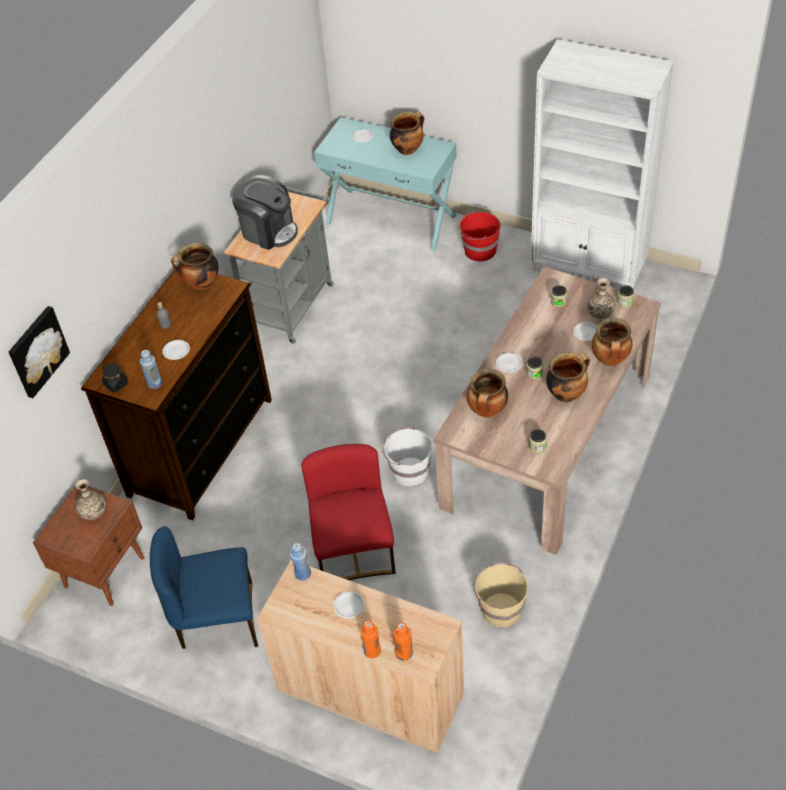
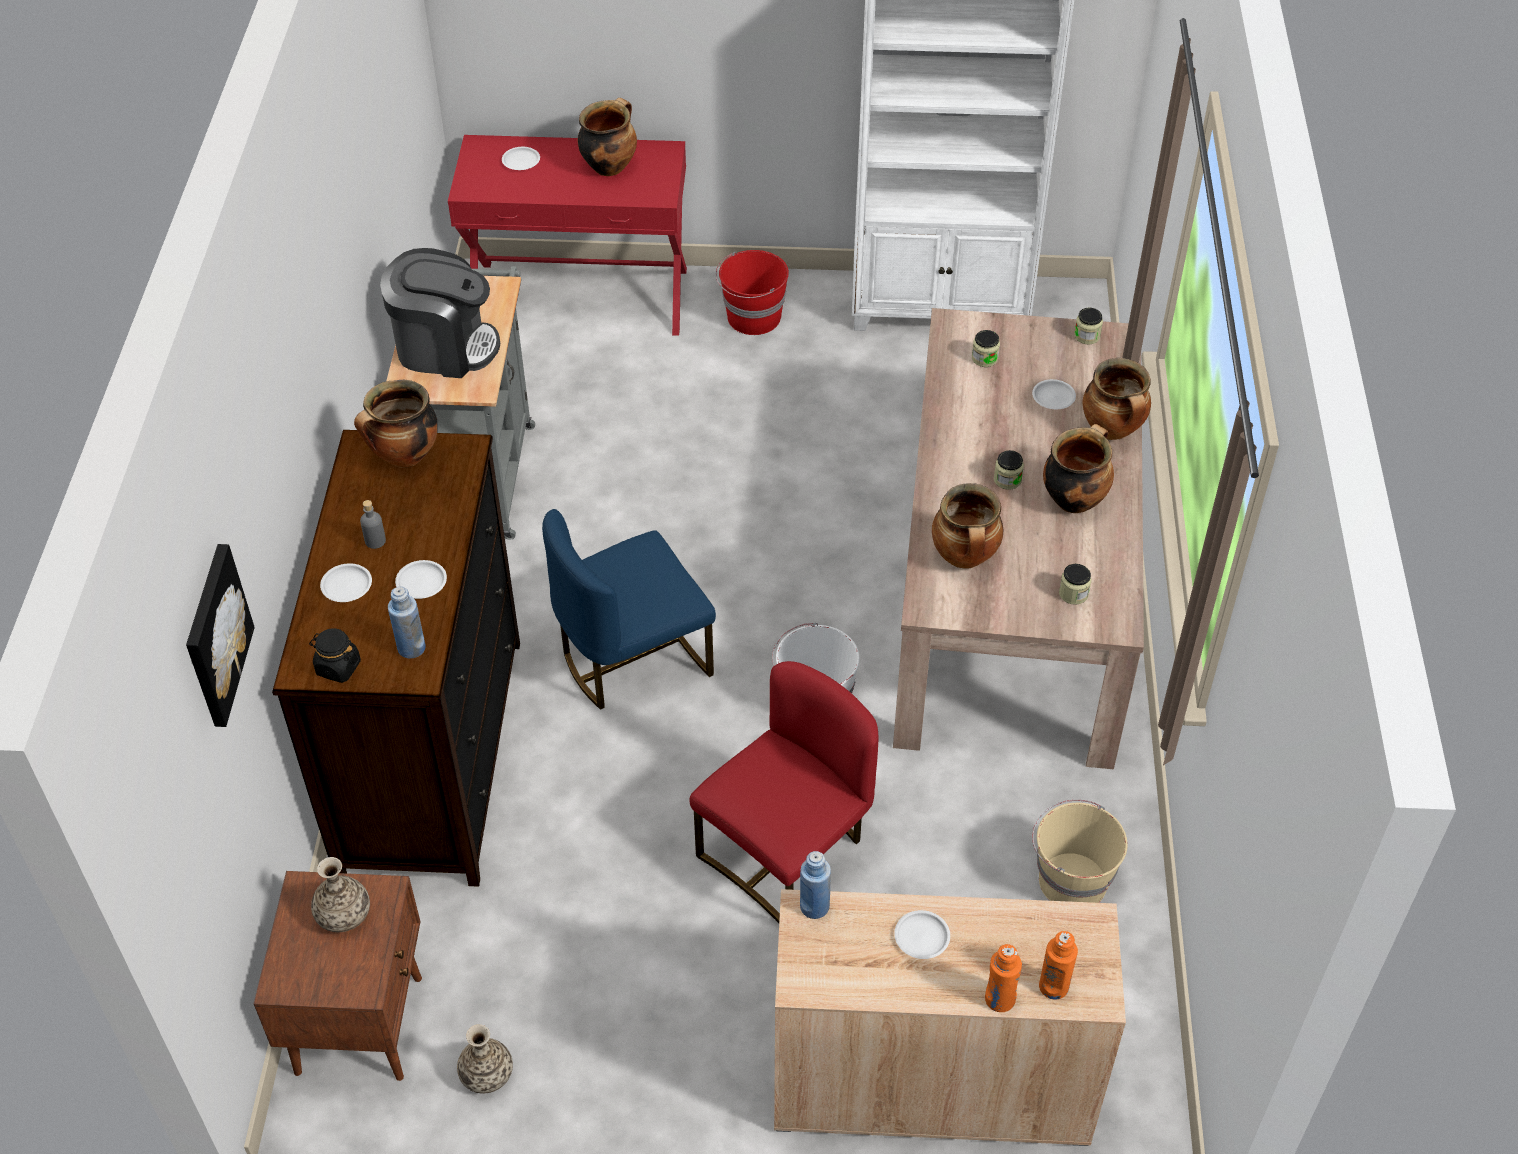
camera: 25 degrees left, 0 degrees up
blue chair [150,526,258,649] -> blue chair moved to [542,509,716,710]
red chair [301,444,396,580] -> red chair turned 75 degrees clockwise [690,661,879,923]
turquoise console table [314,117,457,252] -> red console table [448,135,687,336]
white plate [496,353,522,372] -> white plate moved to [320,563,372,602]
vase [587,278,615,319] -> vase moved to [457,1024,513,1094]

